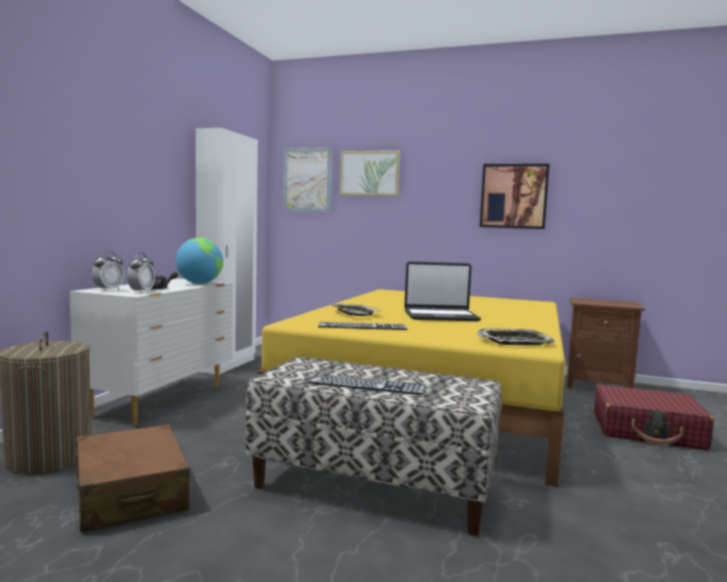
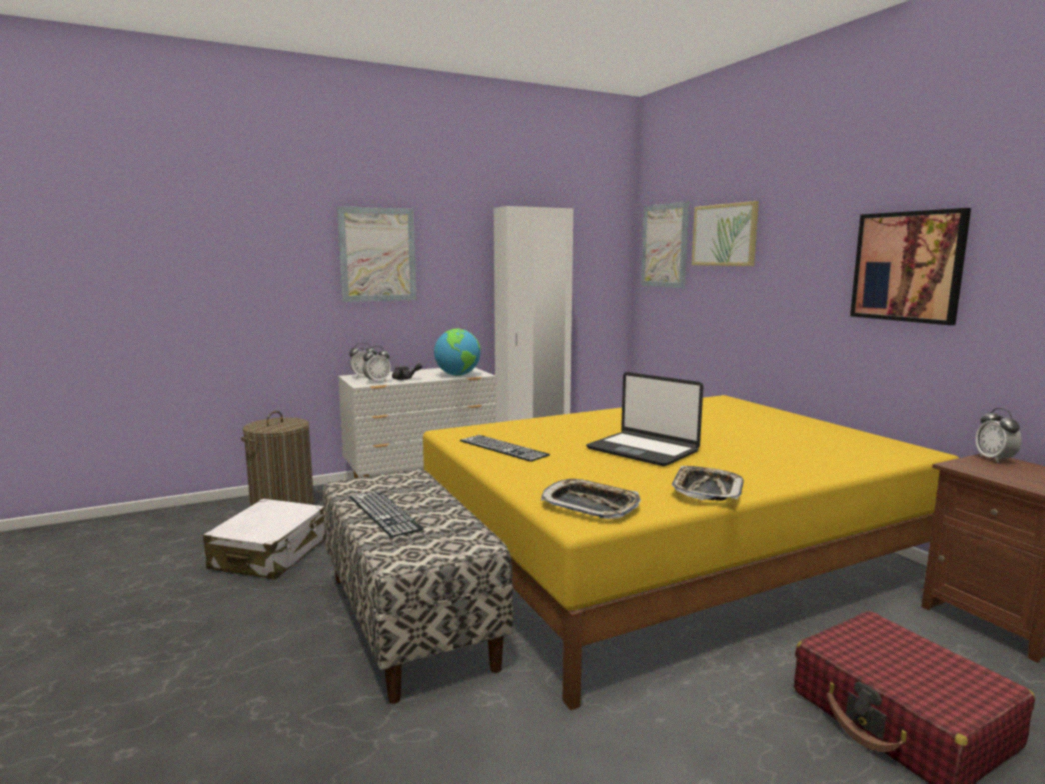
camera: 45 degrees right, 5 degrees up
brown suitcase [76,424,190,532] -> white suitcase [203,499,325,580]
tray [329,304,381,316] -> tray moved to [672,466,744,501]
none -> picture [337,206,417,302]
none -> alarm clock [975,408,1022,463]

